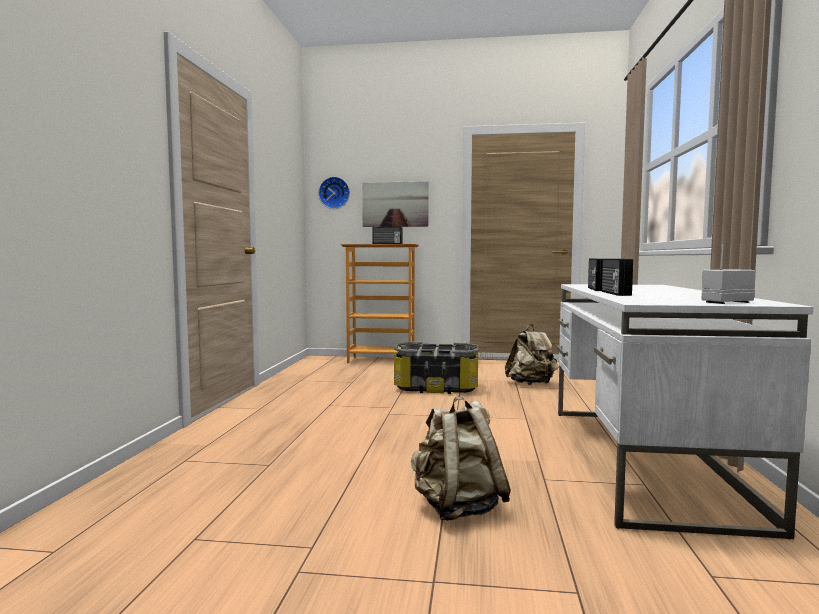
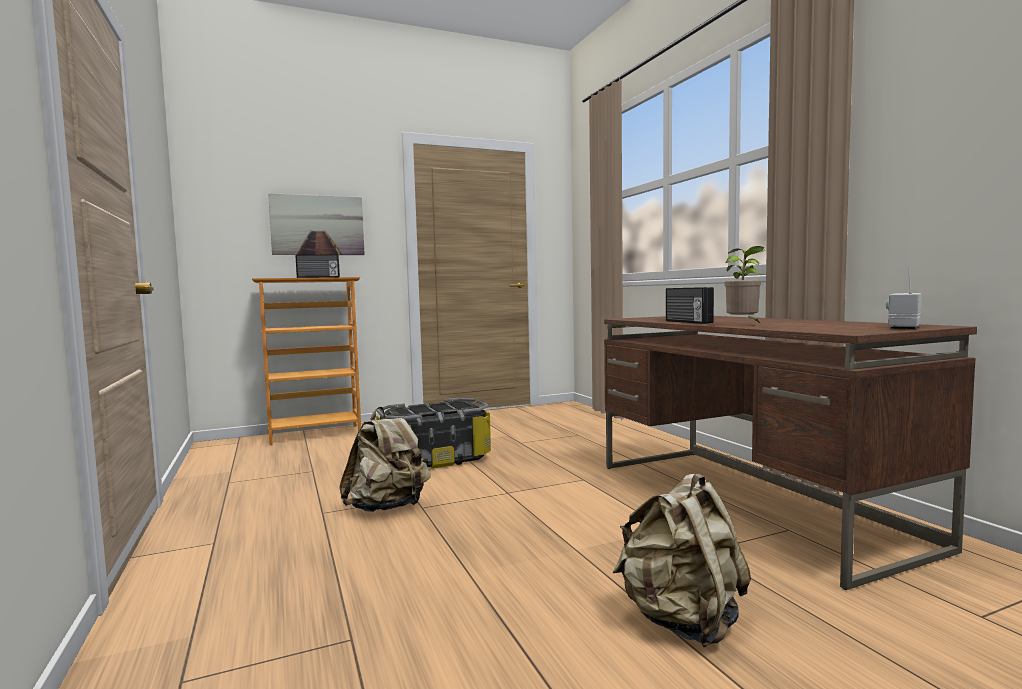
camera: 30 degrees left, 0 degrees up
wall clock [319,177,350,209] -> none
beige backpack [505,324,558,385] -> beige backpack moved to [339,407,431,512]
white desk [557,284,813,539] -> brown desk [604,316,977,590]
radio [601,259,633,296] -> potted plant [725,246,765,324]

